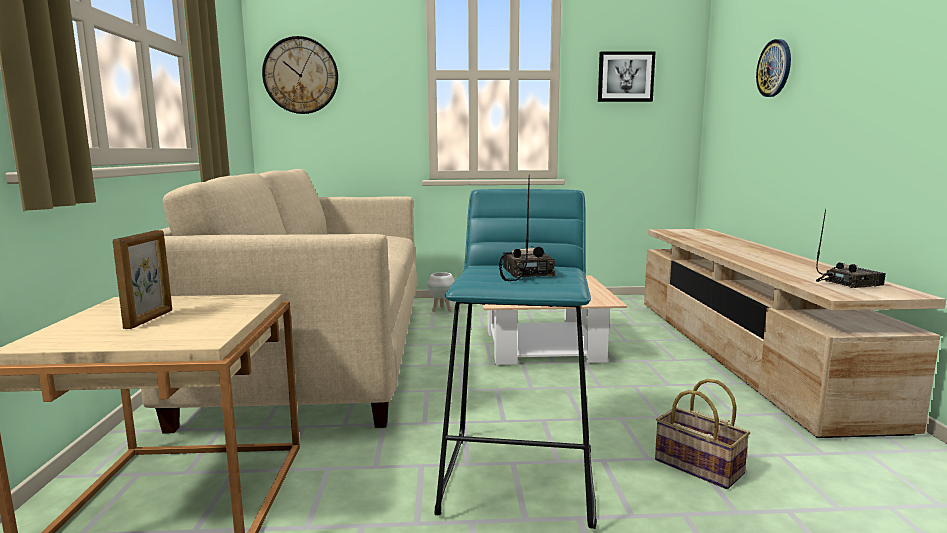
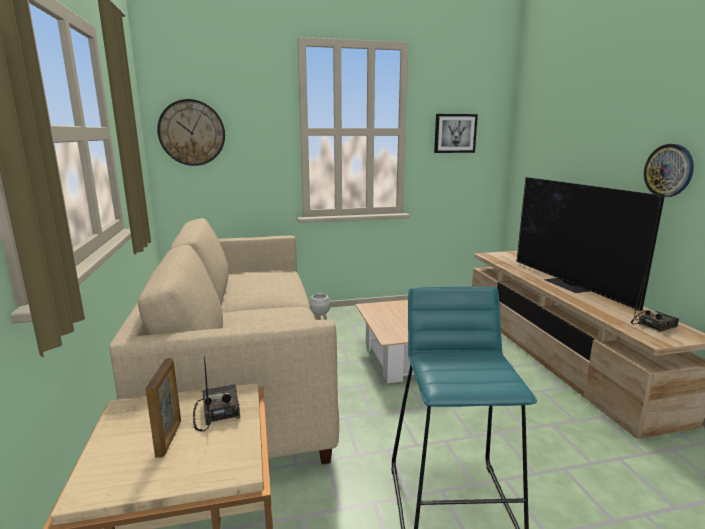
camera: 10 degrees left, 5 degrees up
radio [499,175,556,281] -> radio moved to [193,356,240,431]
basket [655,379,750,489] -> none
wall clock [756,39,791,97] -> wall clock moved to [644,144,694,197]
none -> television [517,177,664,311]

